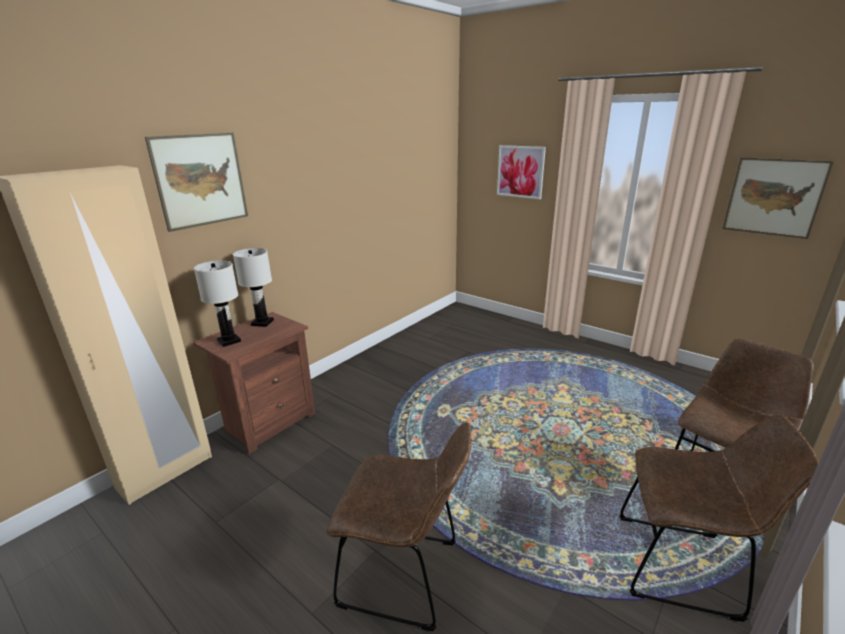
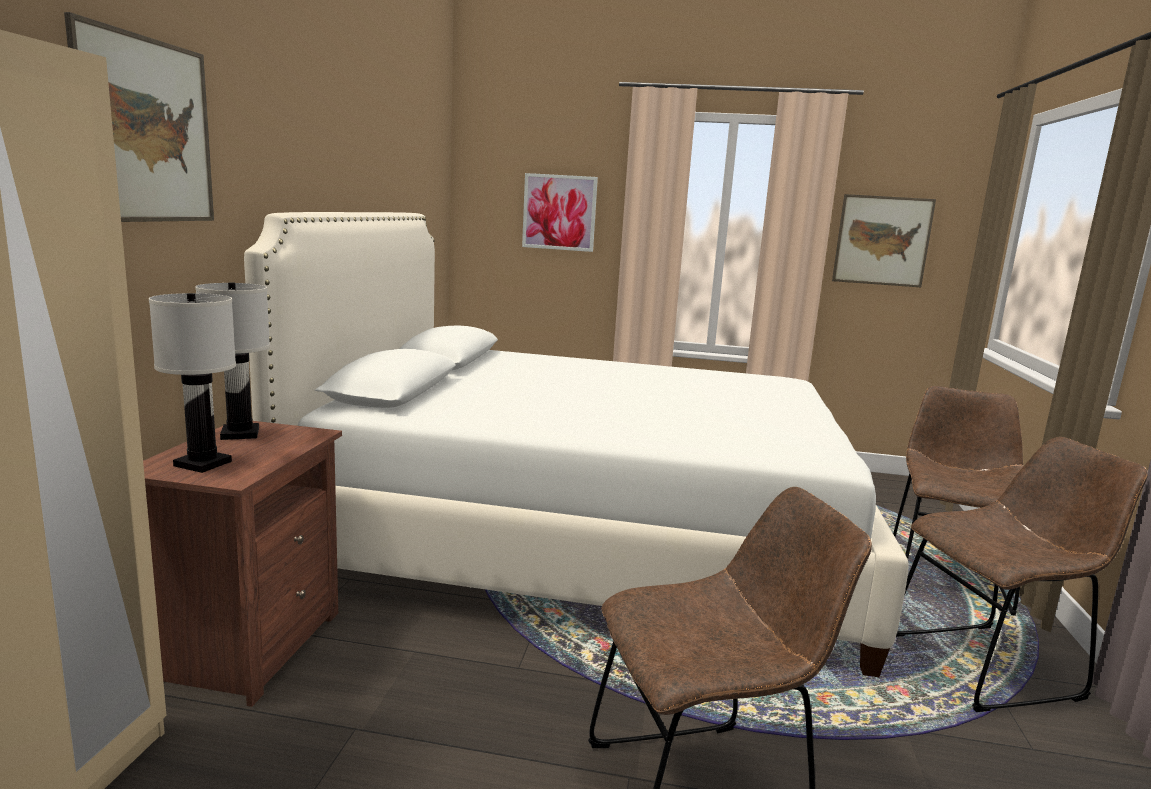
camera: 30 degrees left, 10 degrees down
none -> white bed [244,212,909,677]

